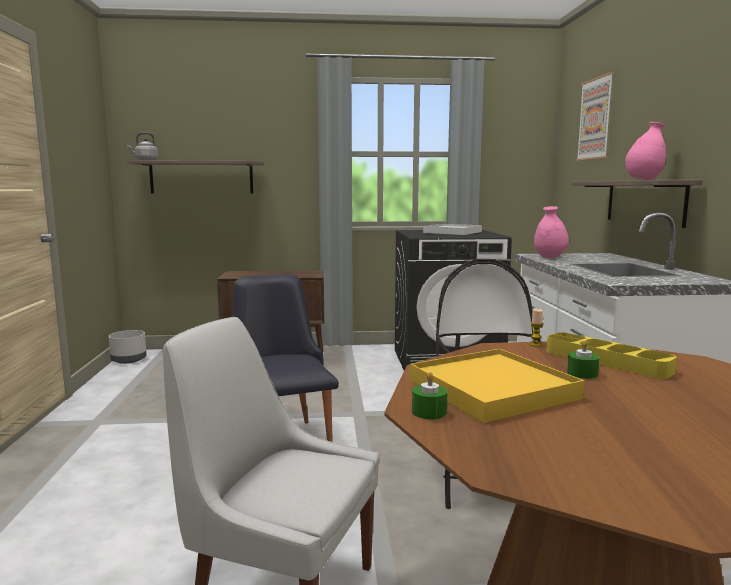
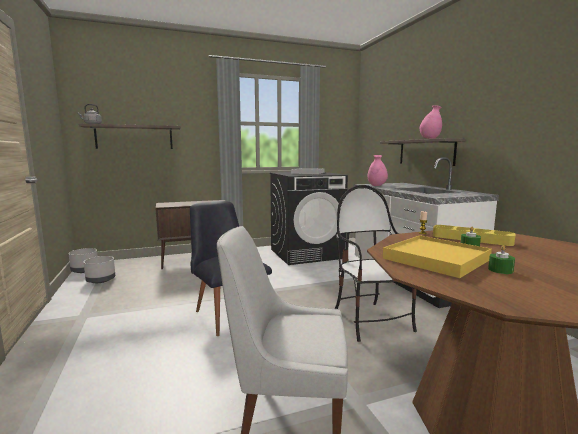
camera: 15 degrees left, 0 degrees up
green candle [412,372,448,419] -> green candle moved to [488,245,515,274]
picture [576,72,614,161] -> none
none -> grey planter [84,256,115,283]

